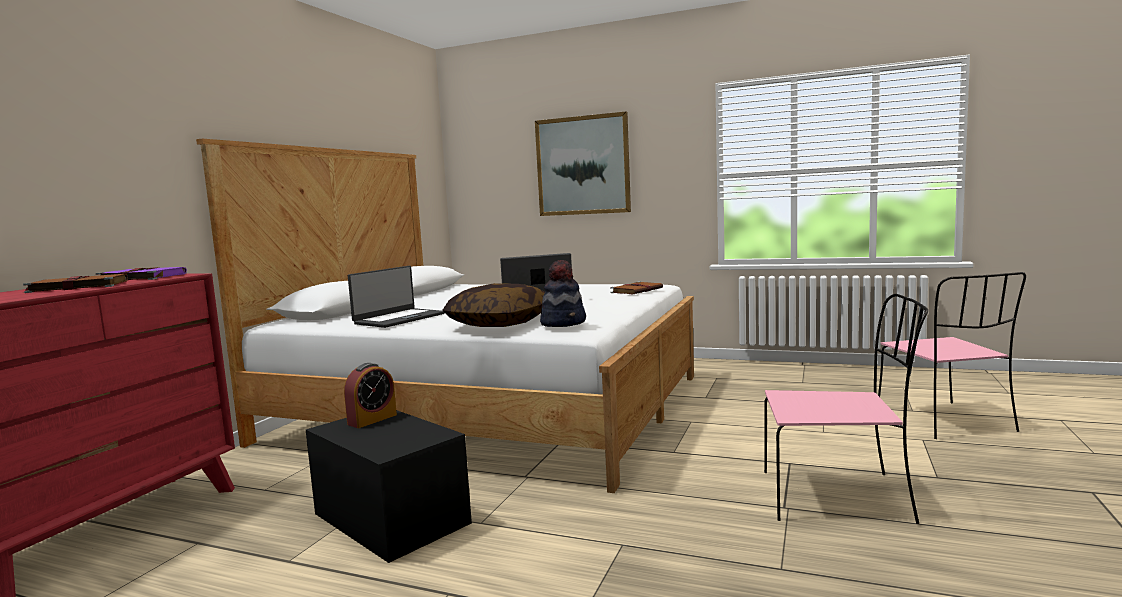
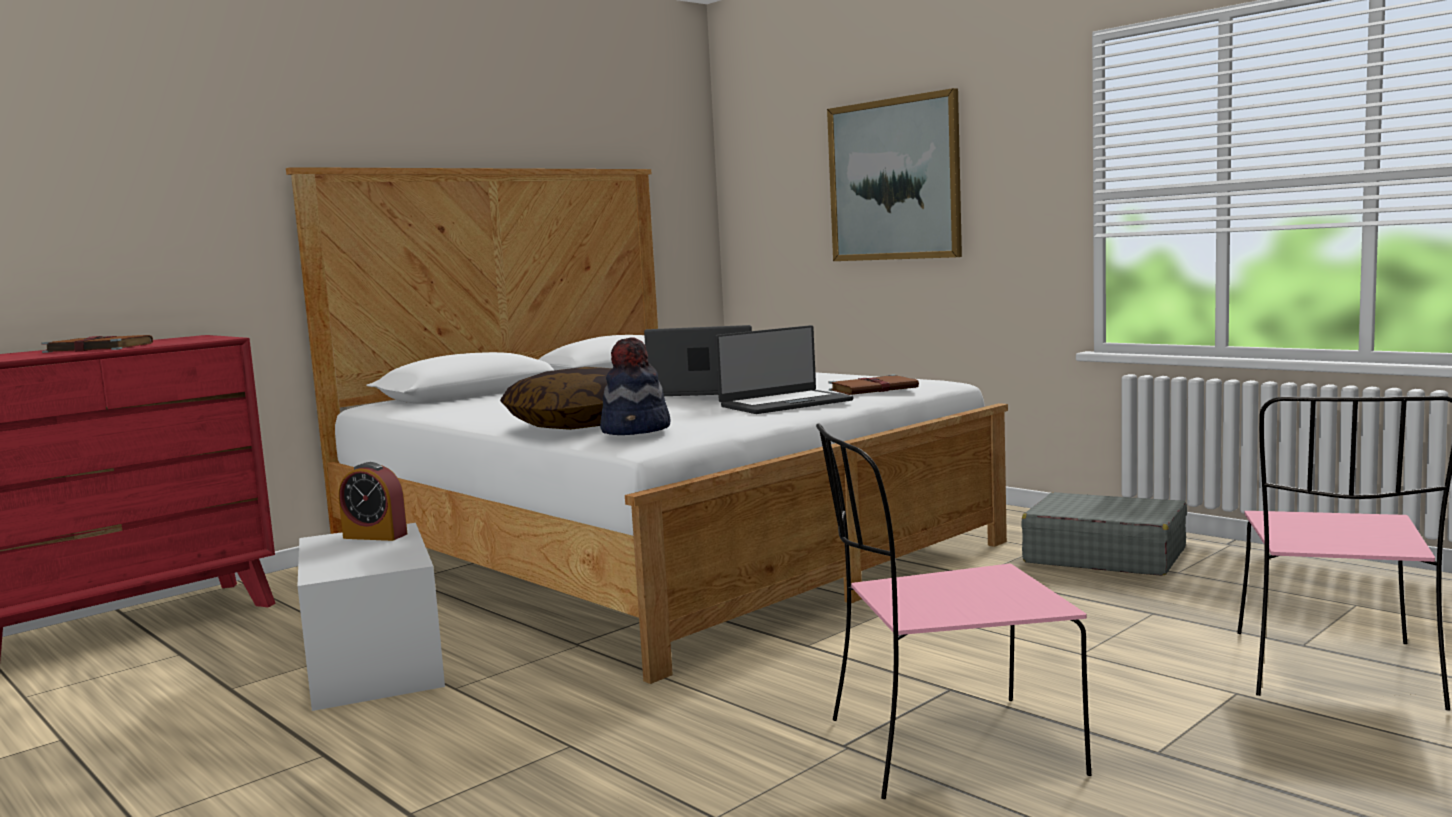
camera: 25 degrees right, 0 degrees up
purple book [96,267,187,280] -> none
black storage box [306,410,472,563] -> white storage box [297,523,445,711]
alarm clock [344,363,397,428] -> alarm clock turned 45 degrees clockwise [339,462,407,541]
laptop [348,266,444,328] -> laptop moved to [715,325,853,414]
pink chair [764,294,928,524] -> pink chair turned 135 degrees clockwise [816,423,1091,799]
none -> grey suitcase [1022,492,1187,576]

